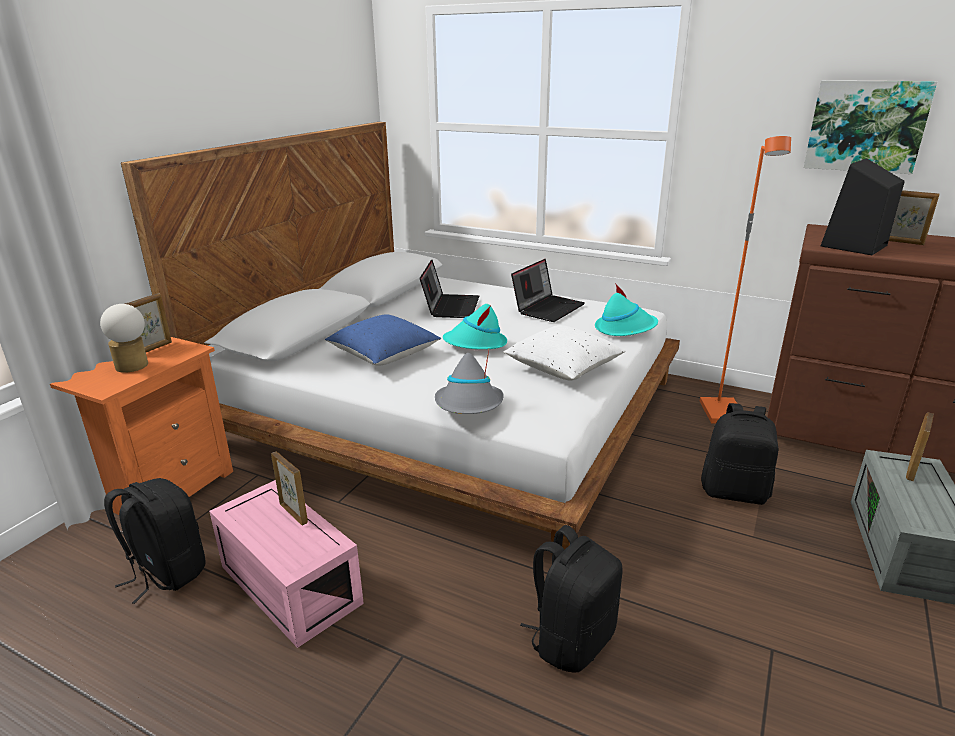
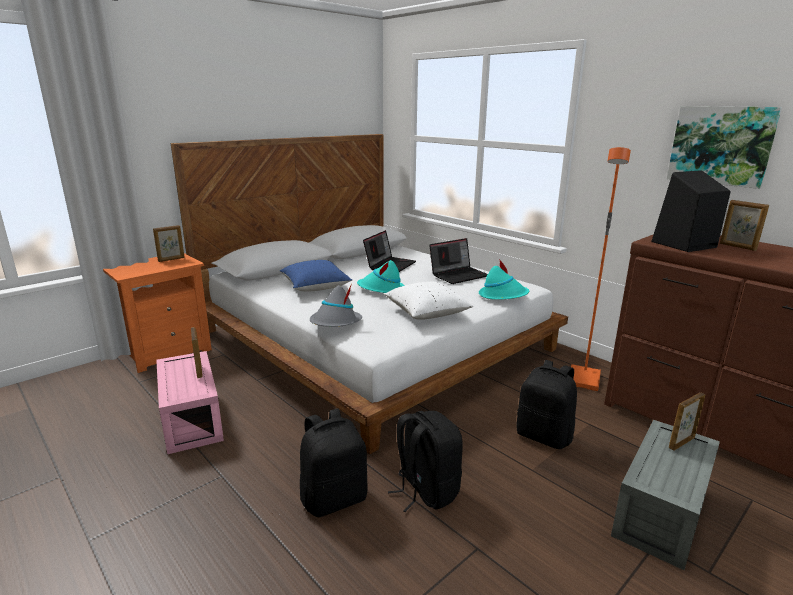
camera: 20 degrees right, 5 degrees down
table lamp [100,304,148,373] -> none
black backpack [104,478,205,604] -> black backpack moved to [388,411,463,512]

